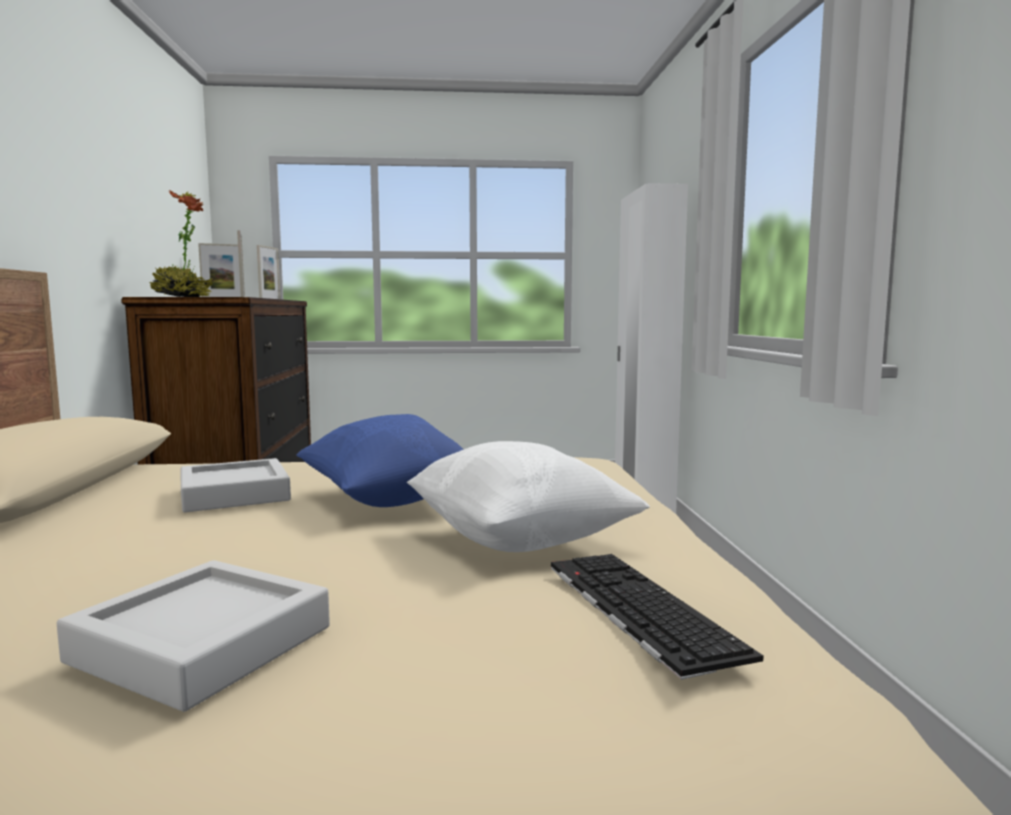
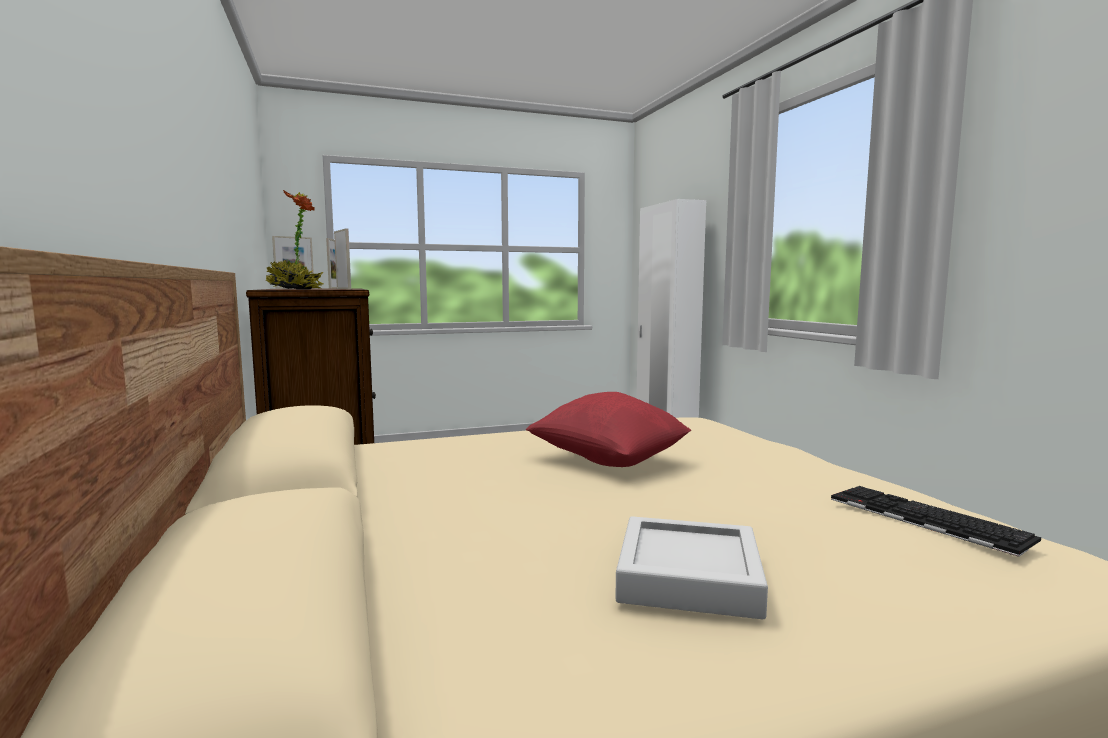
camera: 15 degrees left, 0 degrees up
grey tray [181,458,291,512] -> none
blue pillow [296,414,464,507] -> red pillow [526,392,691,467]
white pillow [407,441,650,552] -> none

